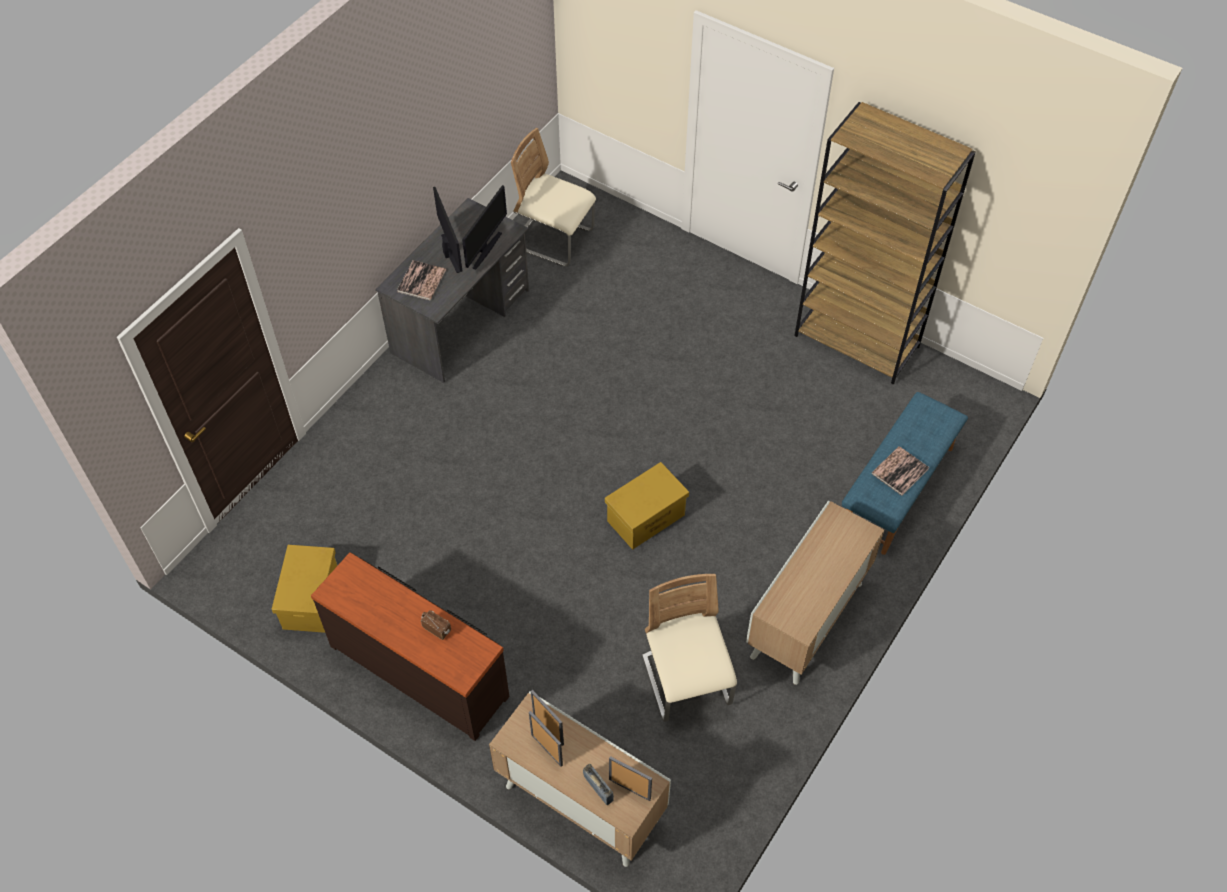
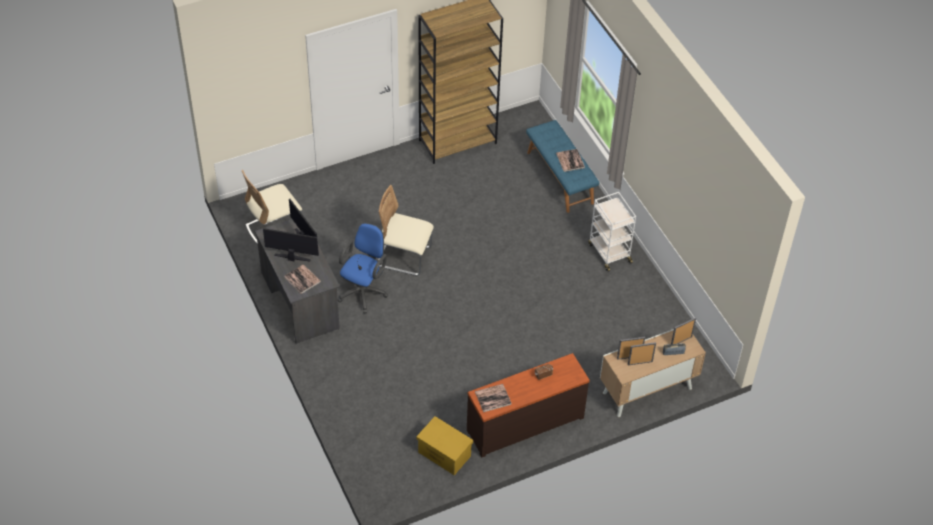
camera: 60 degrees left, 5 degrees down
yellow storage box [605,462,689,550] -> none
beige chair [642,574,737,722] -> beige chair moved to [378,185,434,276]
cabinet [746,500,884,685] -> white cart [589,192,636,271]
none -> blue office chair [338,223,388,313]
none -> book [475,384,512,412]

